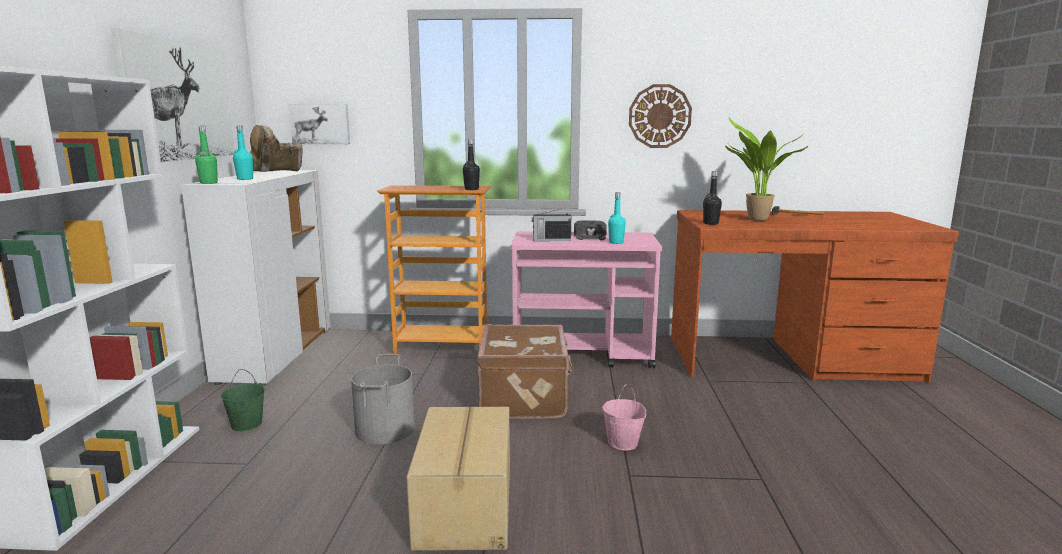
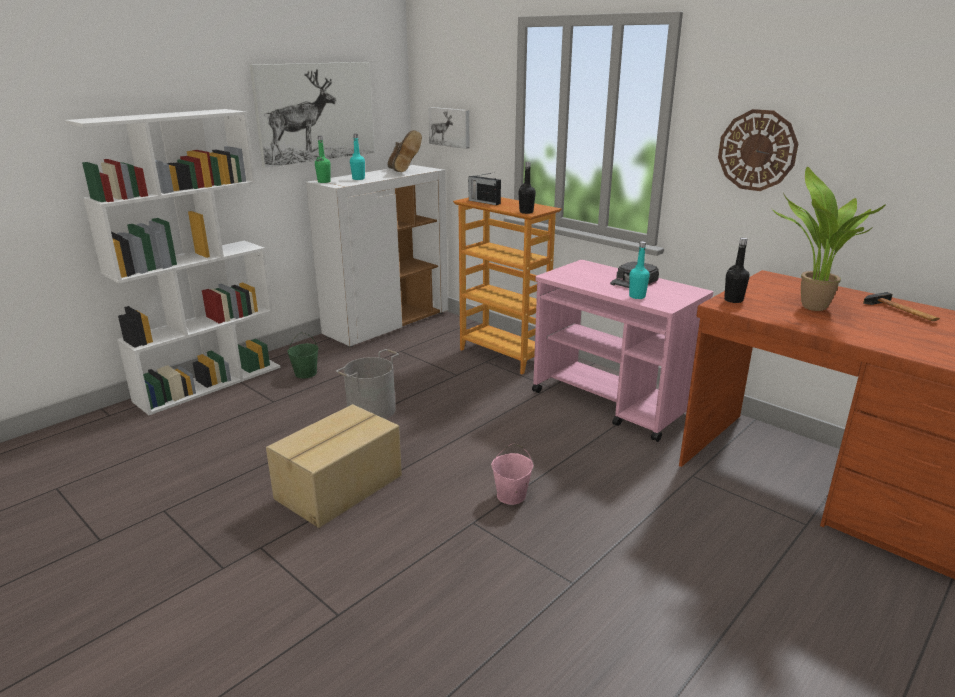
camera: 40 degrees right, 10 degrees up
brown boot [250,125,302,172] -> brown boot turned 105 degrees counterclockwise [388,130,422,172]
brown suitcase [477,324,572,419] -> none
radio [532,208,571,241] -> radio moved to [468,172,501,205]

